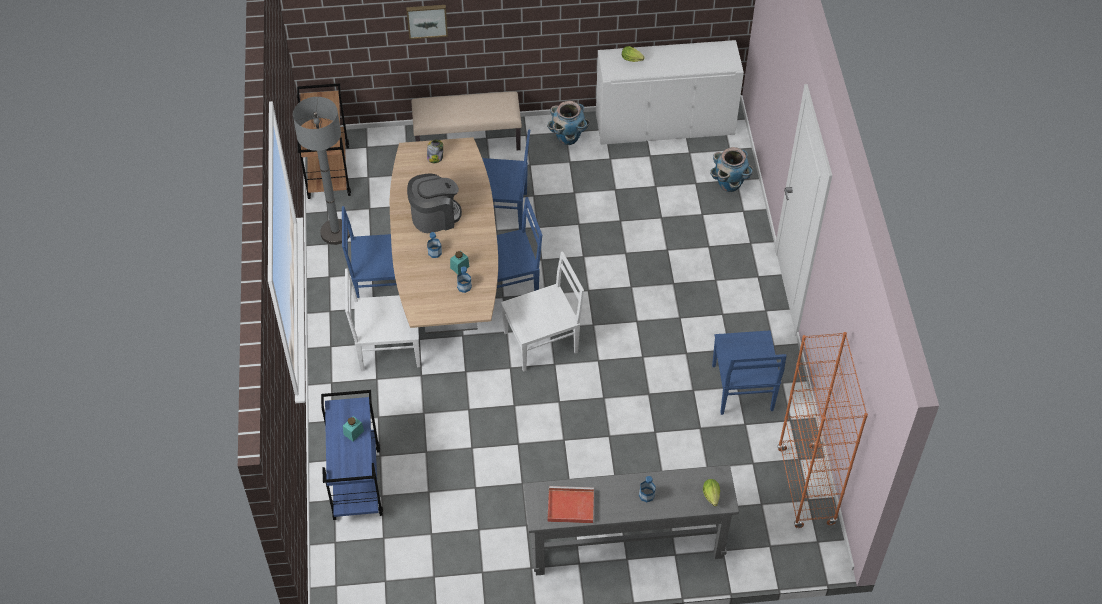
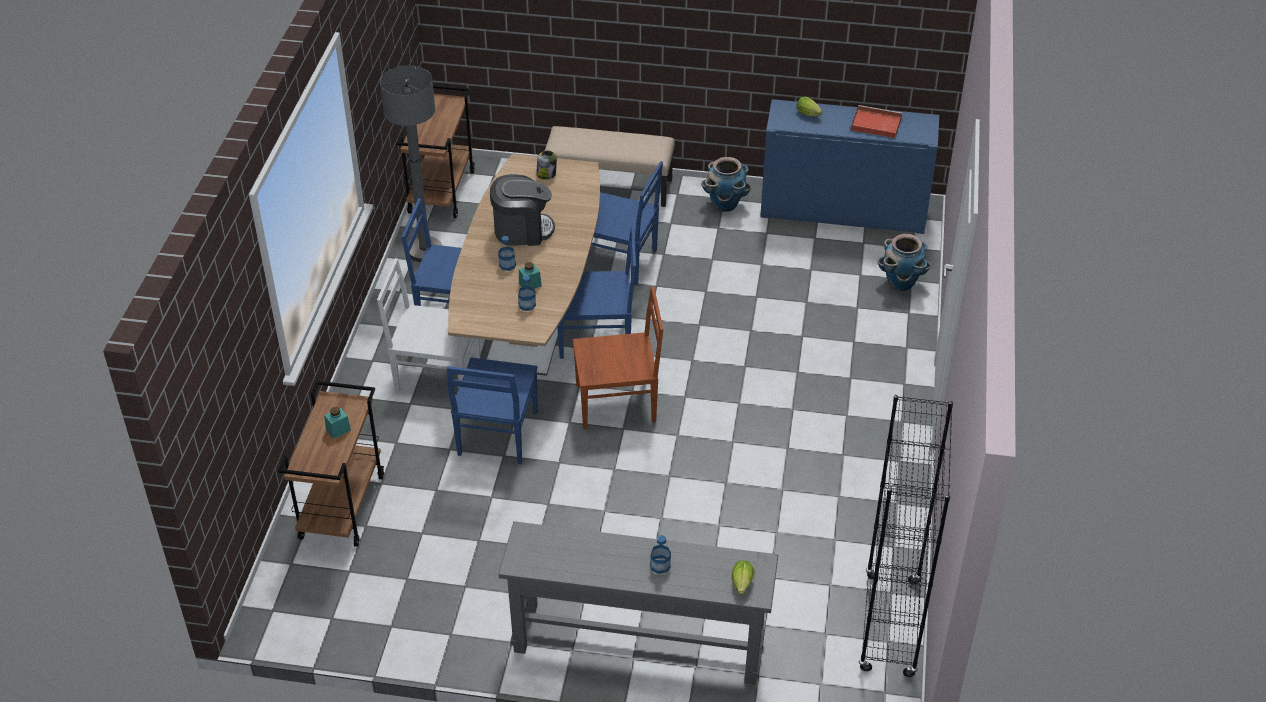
camera: 15 degrees right, 10 degrees down
blue cart [321,390,383,520] -> brown cart [278,381,384,547]
picture [406,5,448,39] -> none
white chair [501,251,584,372] -> brown chair [573,286,663,429]
red tray [547,486,594,523] -> red tray moved to [851,105,902,138]
white cabinet [596,40,744,145] -> blue cabinet [760,99,939,234]
blue chair [712,330,786,415] -> blue chair moved to [447,357,538,464]
orange bookcase [777,332,868,528] -> black bookcase [859,395,953,677]

